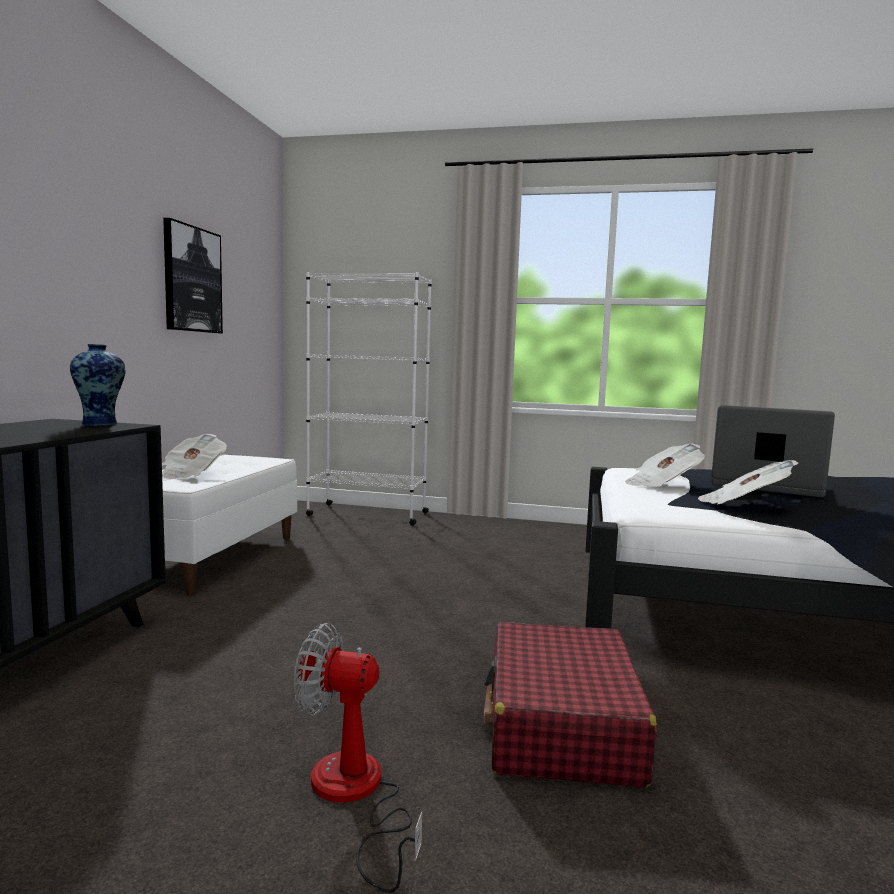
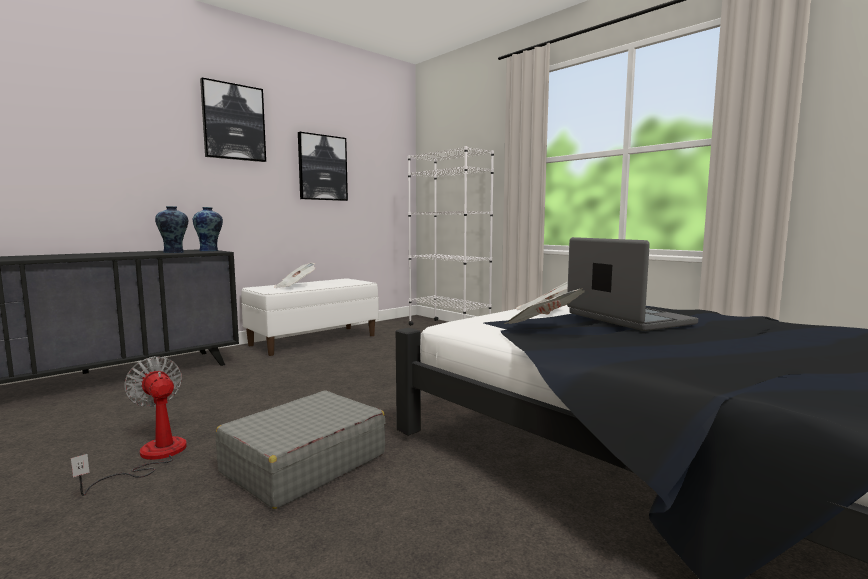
camera: 35 degrees right, 0 degrees up
red suitcase [484,622,657,787] -> grey suitcase [216,391,385,509]
none -> vase [155,206,188,253]
none -> picture [200,78,266,162]

